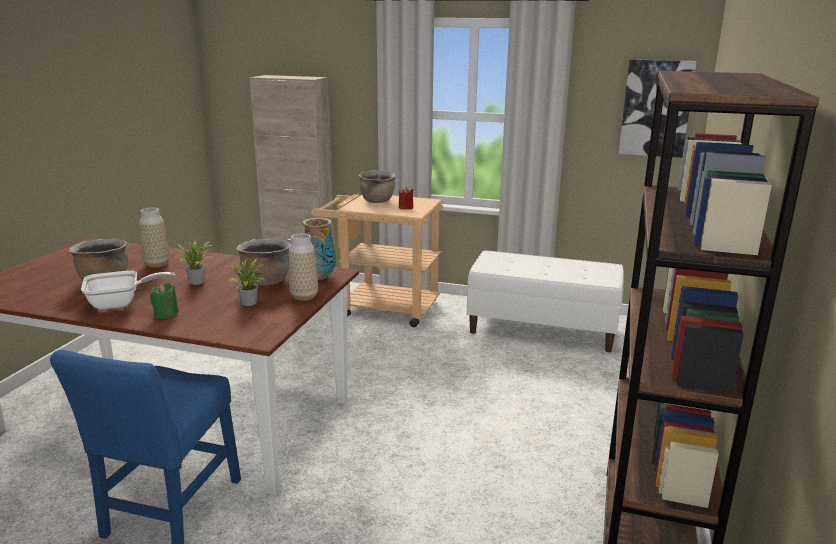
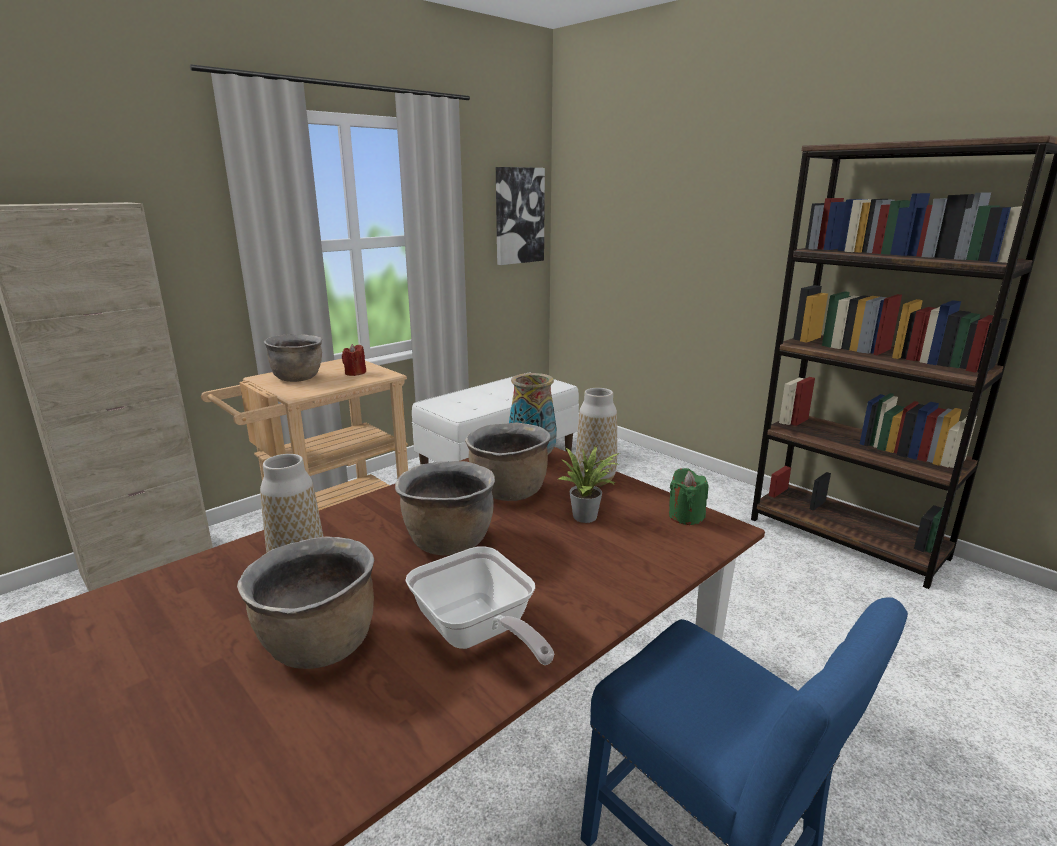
camera: 60 degrees left, 0 degrees up
frying pan [81,270,176,310] -> frying pan turned 135 degrees clockwise [405,546,554,665]
green candle [150,283,179,319] -> green candle moved to [669,468,708,525]
potted plant [177,240,213,285] -> brown cooking pot [395,461,495,556]

